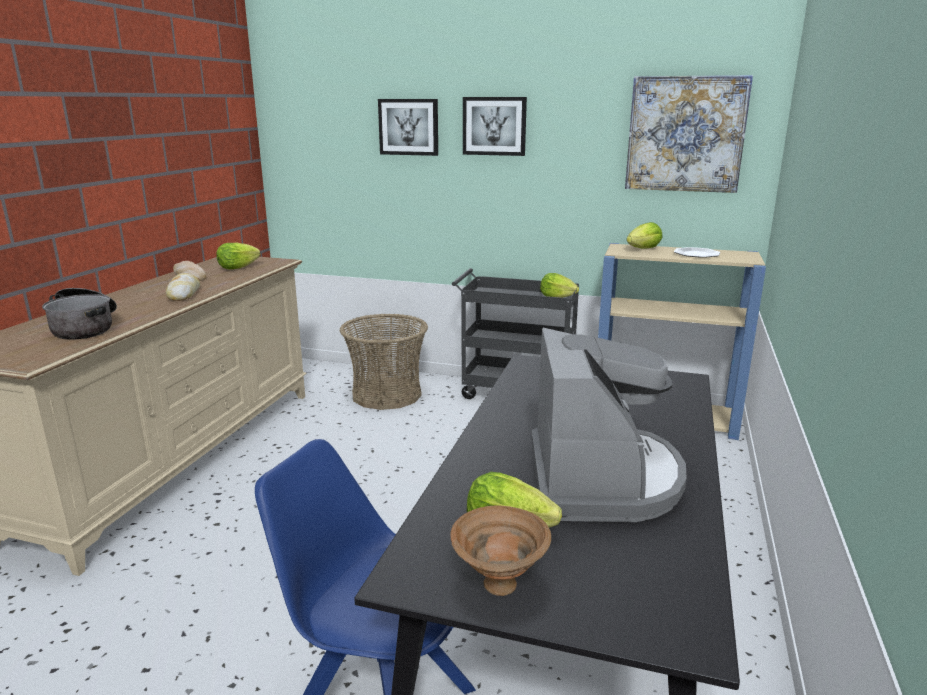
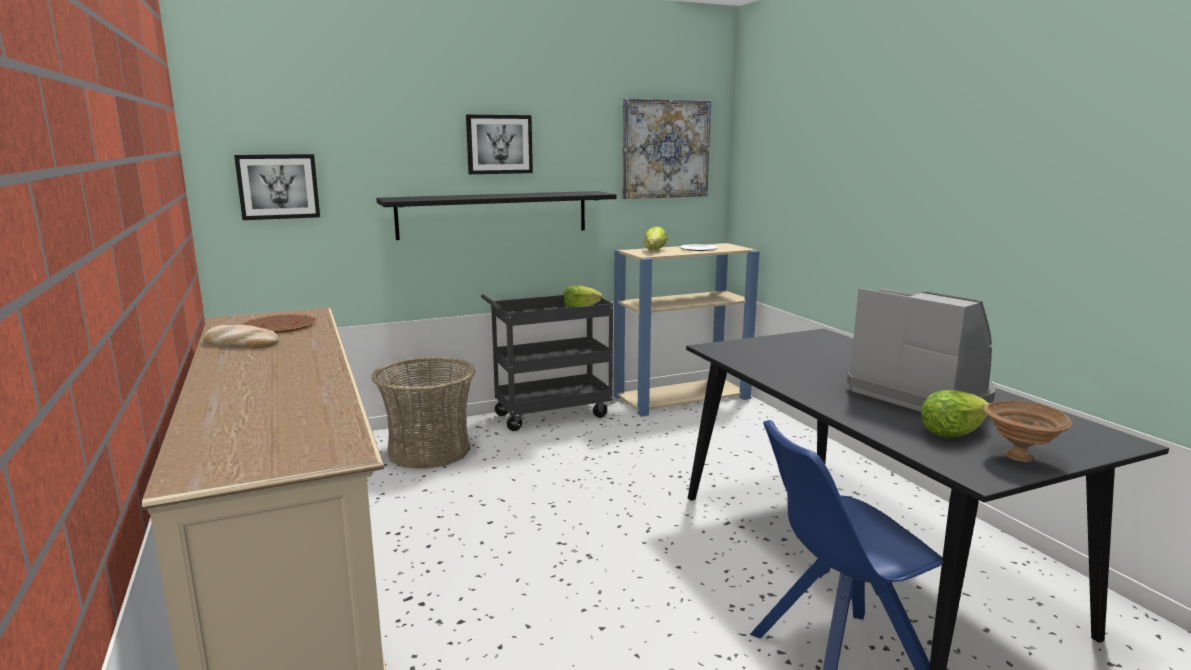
camera: 40 degrees left, 5 degrees down
cooking pot [42,288,117,340] -> none
bread [166,273,200,301] -> none
lettuce [216,243,260,269] -> brown plate [242,314,316,334]
picture [378,99,438,156] -> picture moved to [234,154,320,220]
none -> black shelf [376,191,616,240]

